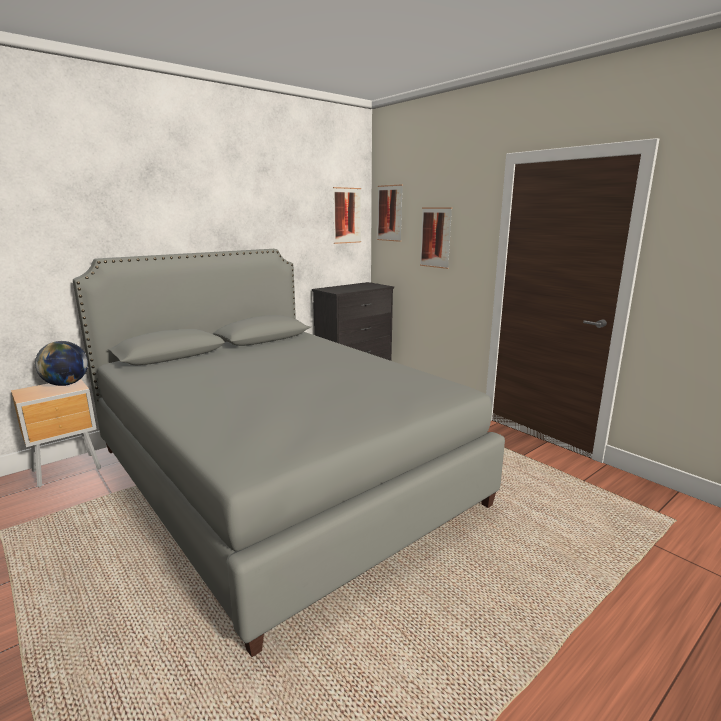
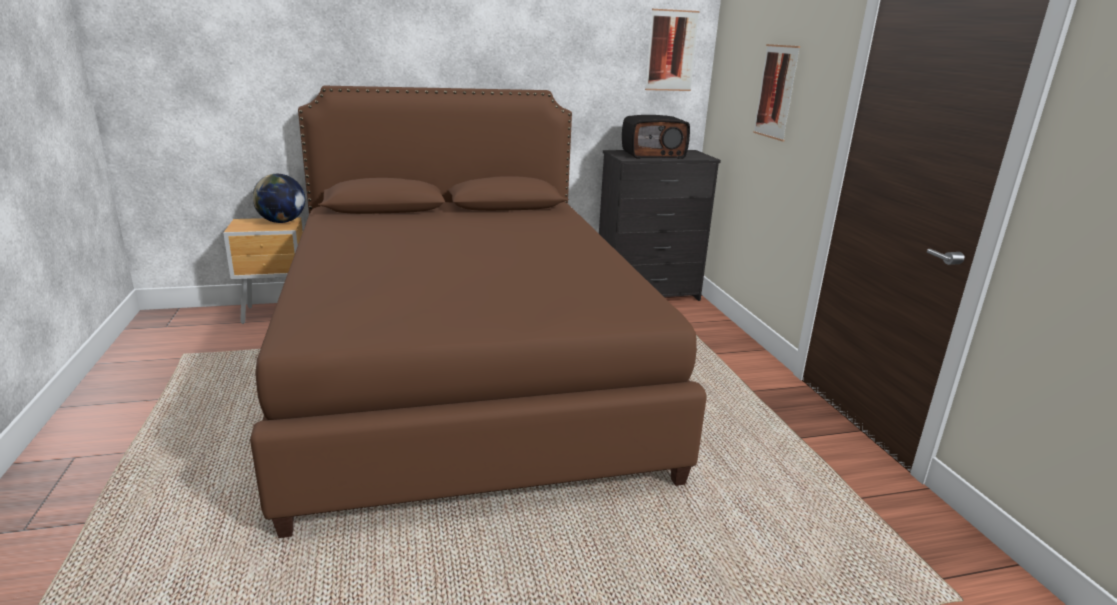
camera: 25 degrees right, 5 degrees up
grey bed [73,249,505,657] -> brown bed [250,86,707,538]
picture [377,184,403,242] -> none
none -> radio [622,115,690,159]

